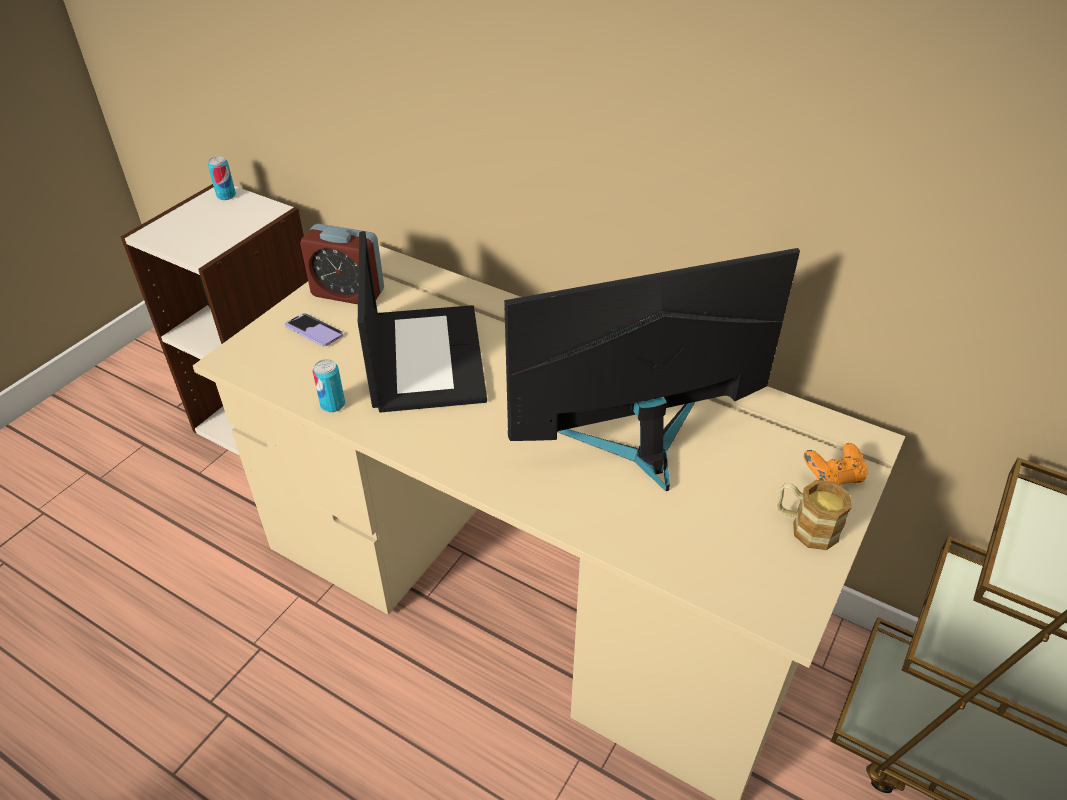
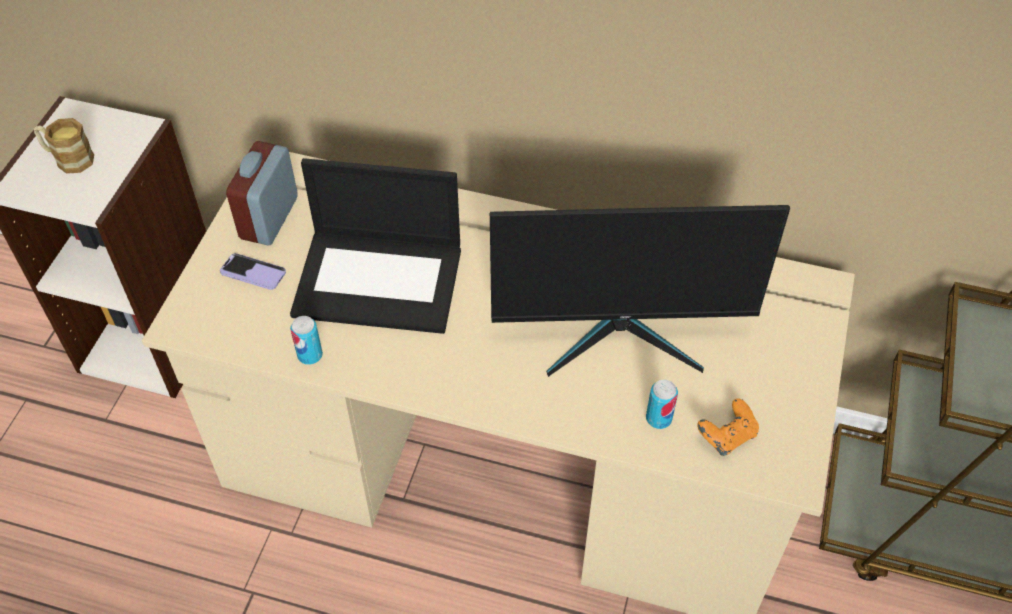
camera: 15 degrees left, 10 degrees up
can [208,156,236,200] -> can moved to [646,380,678,429]
alarm clock [300,224,384,304] -> alarm clock turned 105 degrees clockwise [226,141,298,246]
laptop [358,231,487,413] -> laptop turned 120 degrees clockwise [290,158,461,334]
monitor [504,248,800,491] -> monitor turned 150 degrees counterclockwise [490,205,790,377]
mug [777,480,852,550] -> mug moved to [34,118,94,174]
orange game controller [804,443,868,485] -> orange game controller moved to [697,398,759,456]

